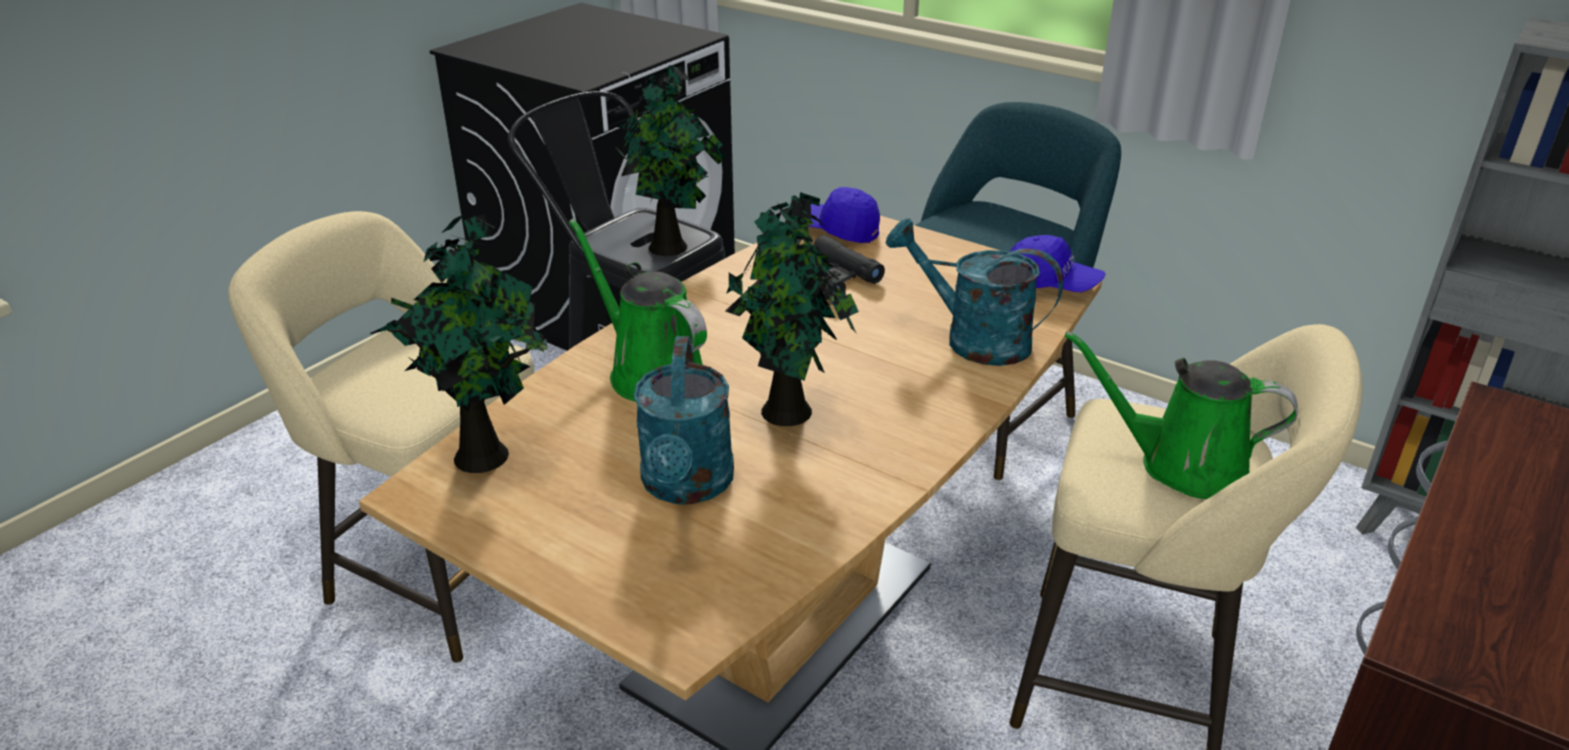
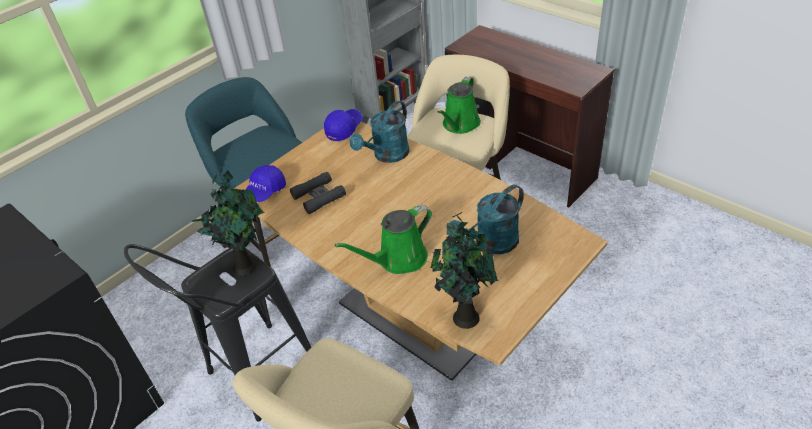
camera: 80 degrees left, 10 degrees up
turquoise watering can [633,336,734,505] -> turquoise watering can turned 135 degrees clockwise [448,184,524,254]
potted plant [725,192,859,426] -> none

